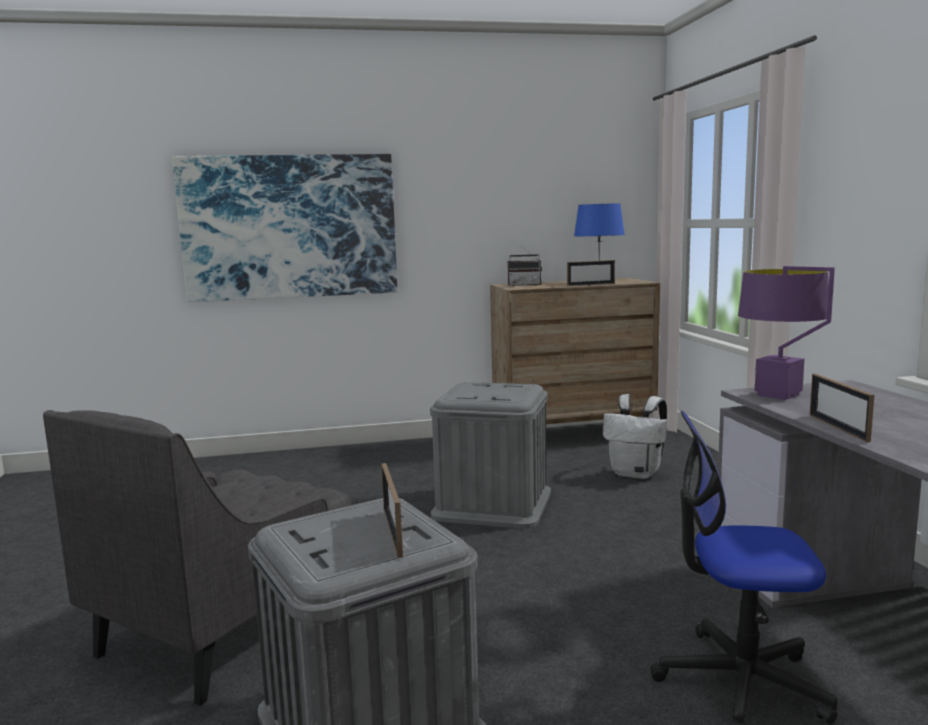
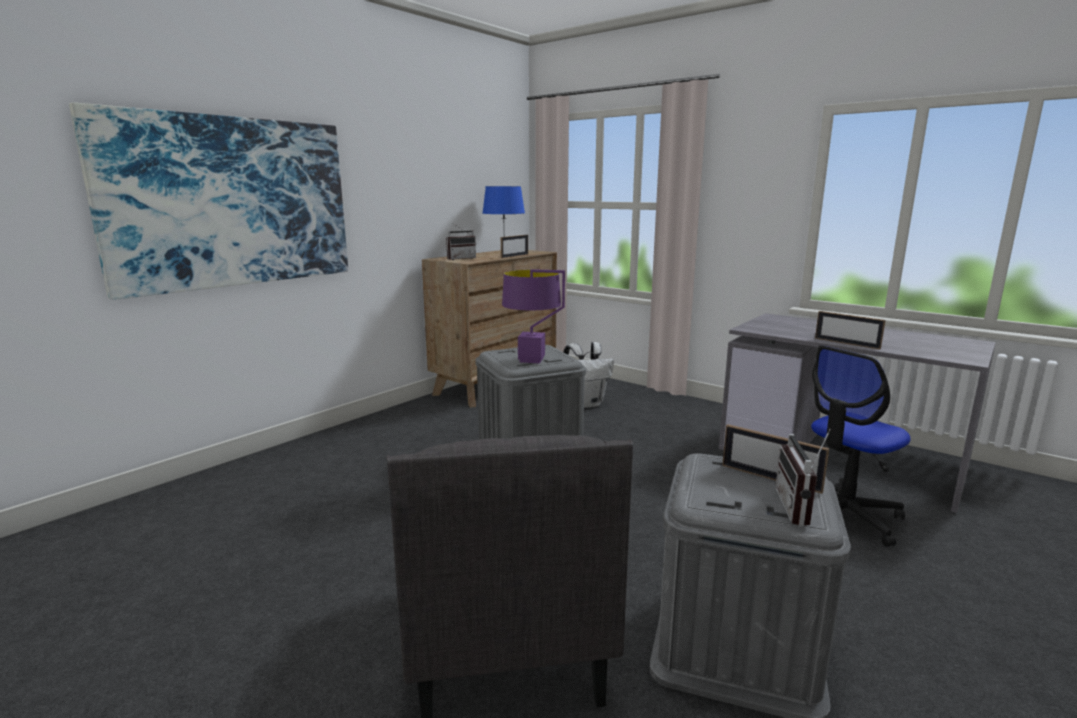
camera: 40 degrees left, 5 degrees up
purple table lamp [738,266,835,400] -> purple table lamp moved to [502,269,565,363]
none -> radio [775,429,831,526]

